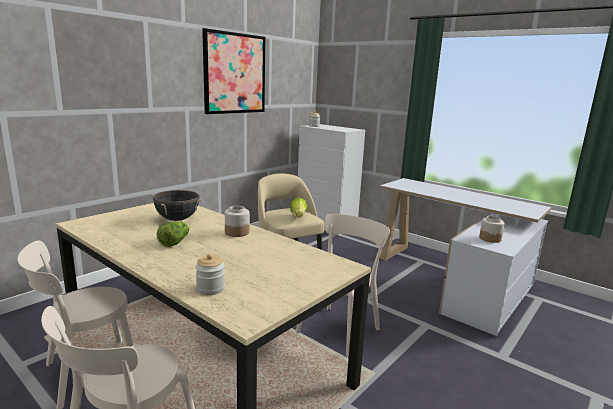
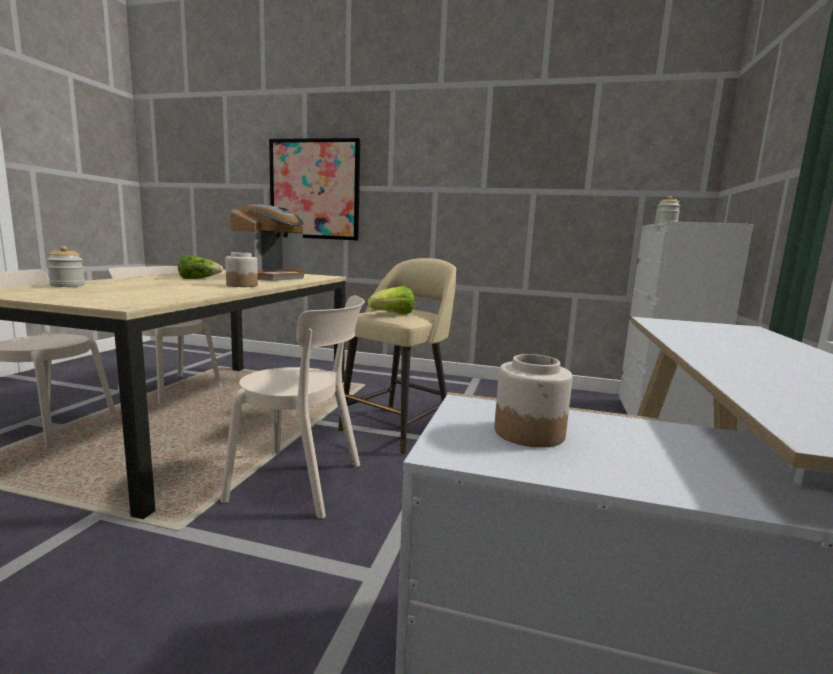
camera: 65 degrees right, 5 degrees down
black cooking pot [151,190,202,221] -> coffee machine [230,204,304,281]
picture [202,28,265,114] -> picture moved to [269,138,360,240]

